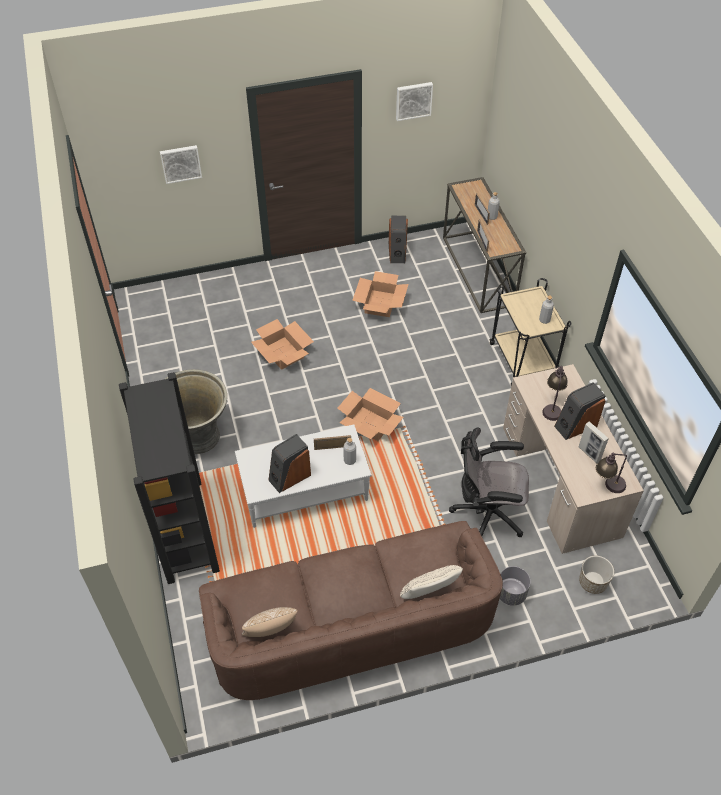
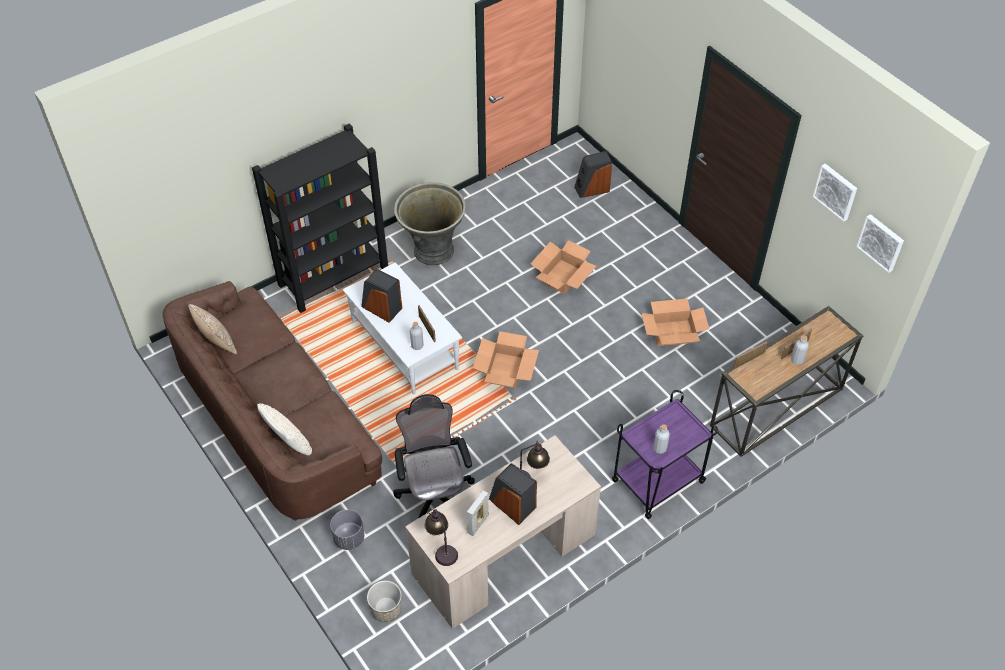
camera: 70 degrees right, 0 degrees up
picture [160,145,202,184] -> picture moved to [856,214,904,273]
speaker [389,216,408,263] -> speaker moved to [574,151,612,198]
beige cart [490,278,571,386] -> purple cart [612,390,718,519]

